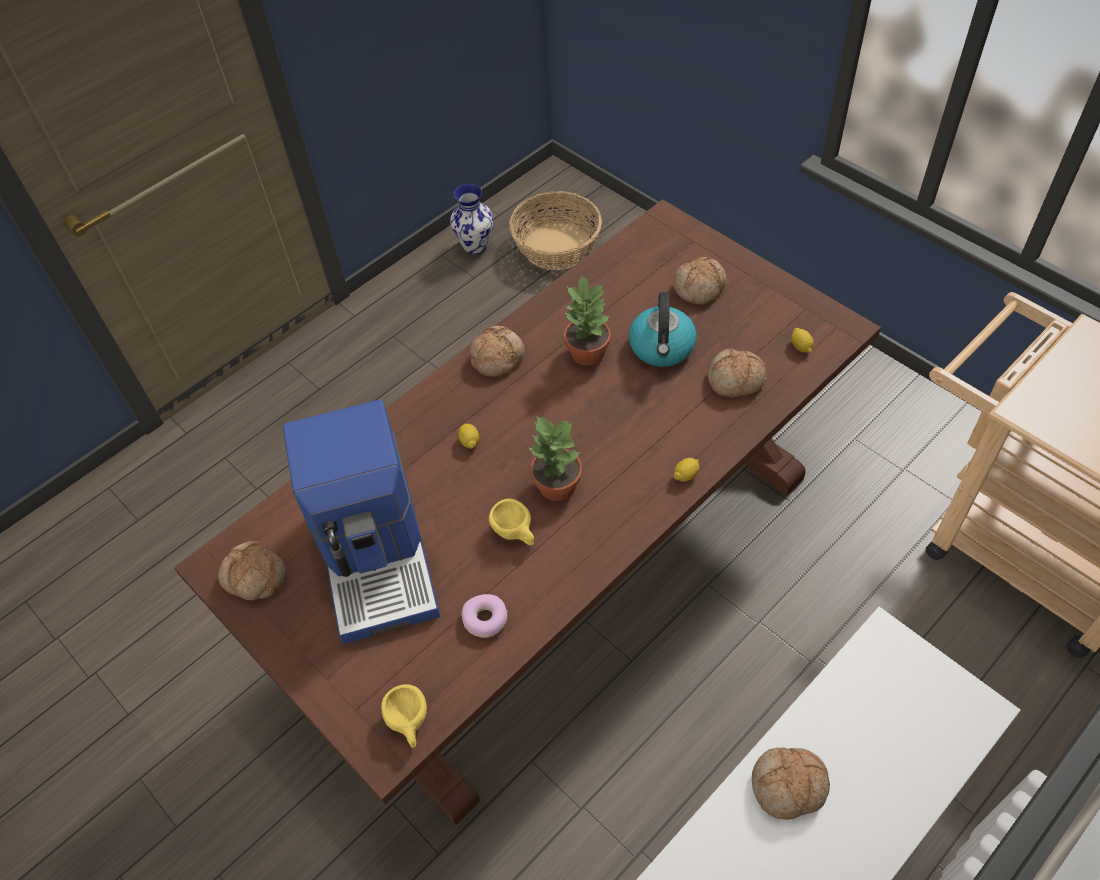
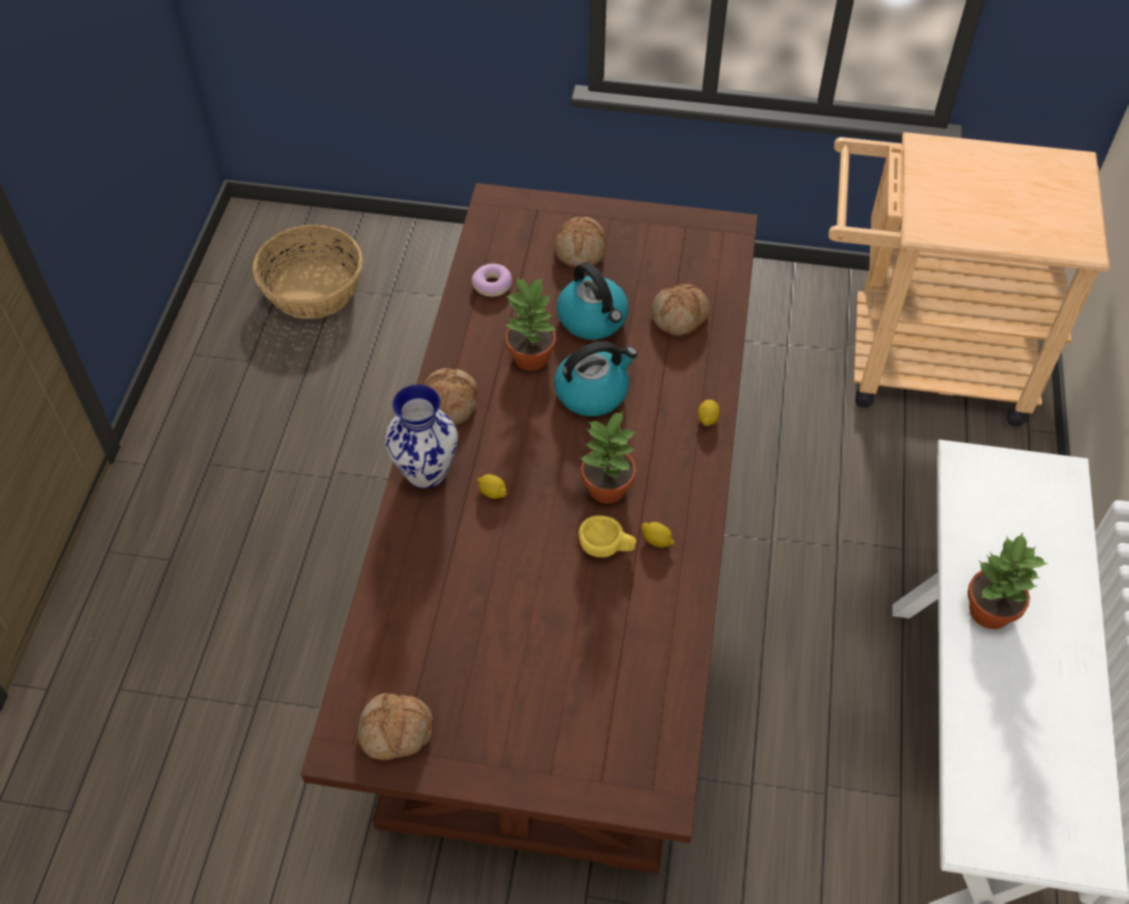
camera: 40 degrees left, 0 degrees up
coffee machine [283,400,440,644] -> none
yellow cup [381,684,427,748] -> none
vase [450,184,494,254] -> vase moved to [385,385,458,489]
donut [462,594,508,638] -> donut moved to [472,264,512,297]
bread [752,747,830,820] -> potted plant [967,532,1049,629]
lemon [791,328,814,353] -> lemon moved to [641,522,675,548]
none -> kettle [554,341,637,416]

